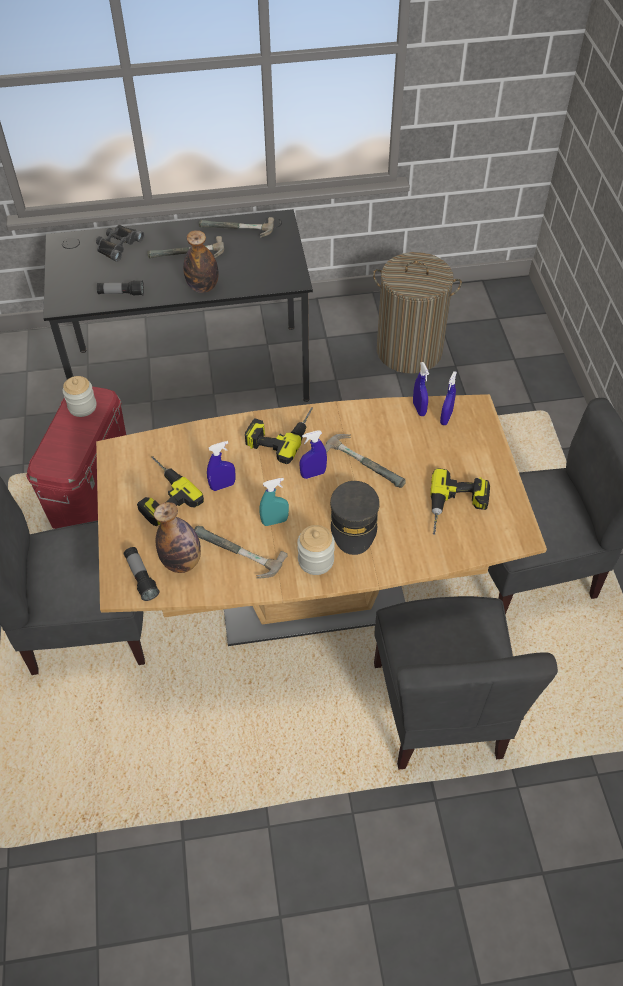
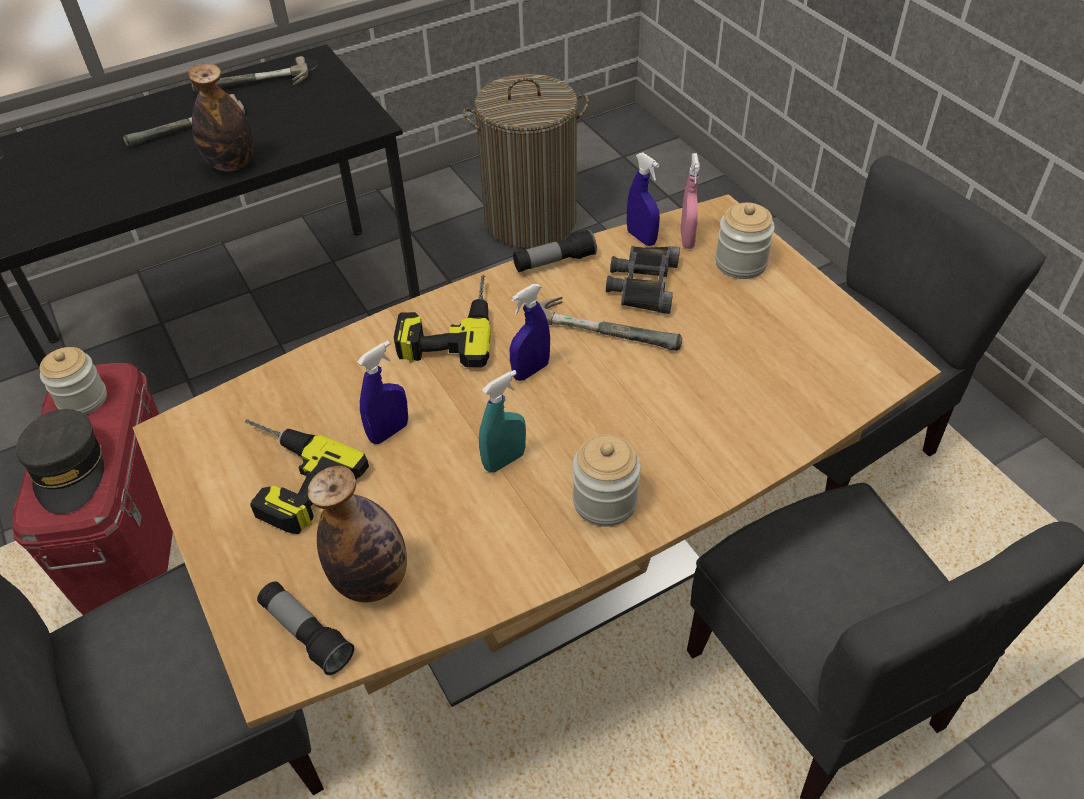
camera: 20 degrees left, 5 degrees down
black binoculars [96,225,145,262] -> black binoculars moved to [606,246,680,314]
flashlight [97,280,144,296] -> flashlight moved to [513,229,597,272]
hammer [194,526,288,578] -> none
grey cap [330,481,380,555] -> grey cap moved to [16,409,104,514]
power drill [430,468,490,535] -> none
blue spray bottle [440,371,457,425] -> pink spray bottle [680,153,700,249]
none -> jar [715,202,775,279]

